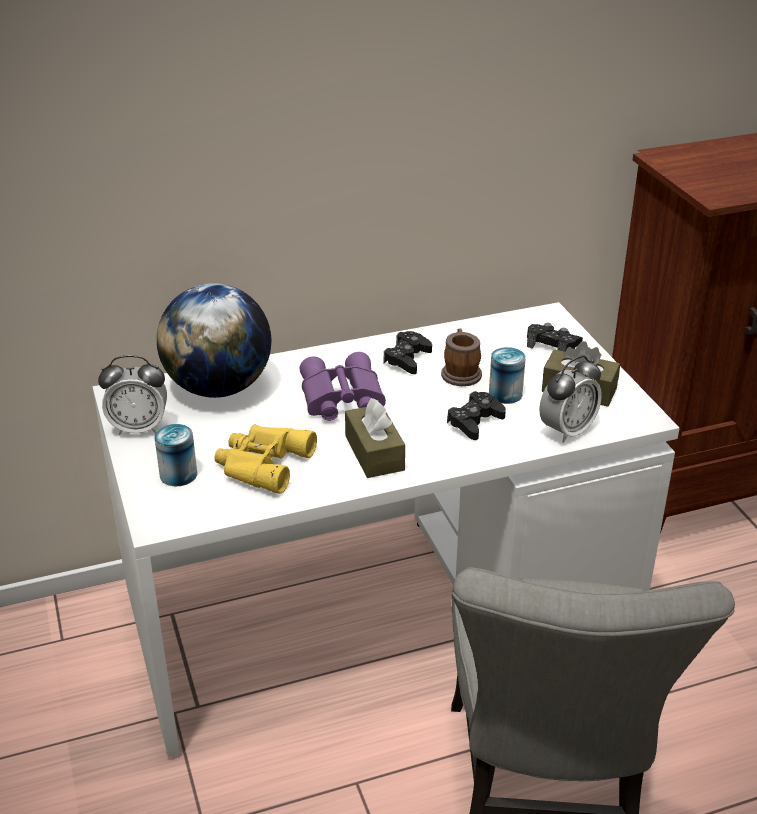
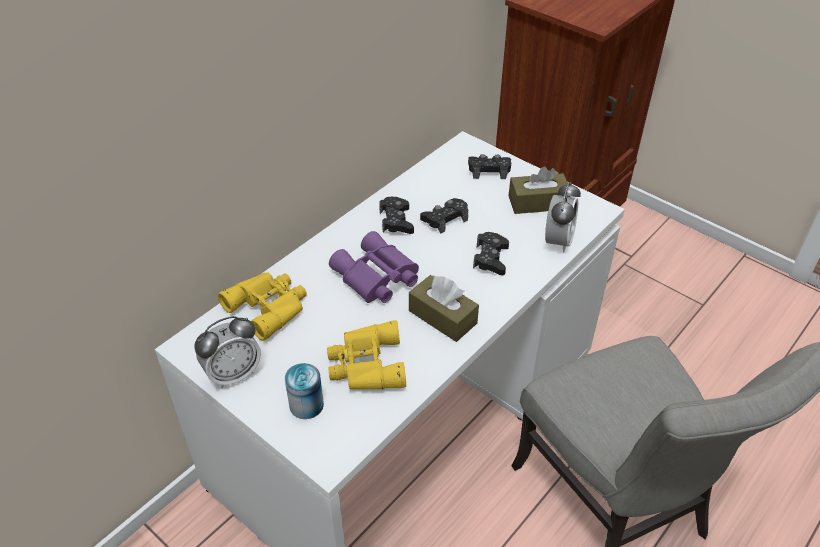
camera: 30 degrees left, 10 degrees up
globe [157,283,271,398] -> yellow binoculars [218,272,307,341]
mug [441,328,482,386] -> black game controller [420,198,468,234]
can [489,347,526,404] -> none

